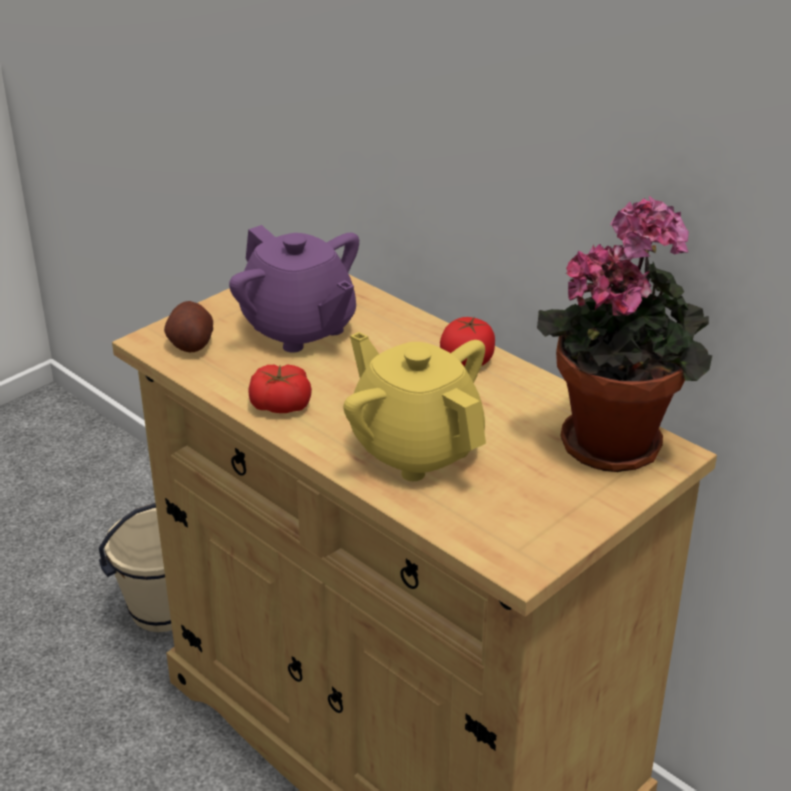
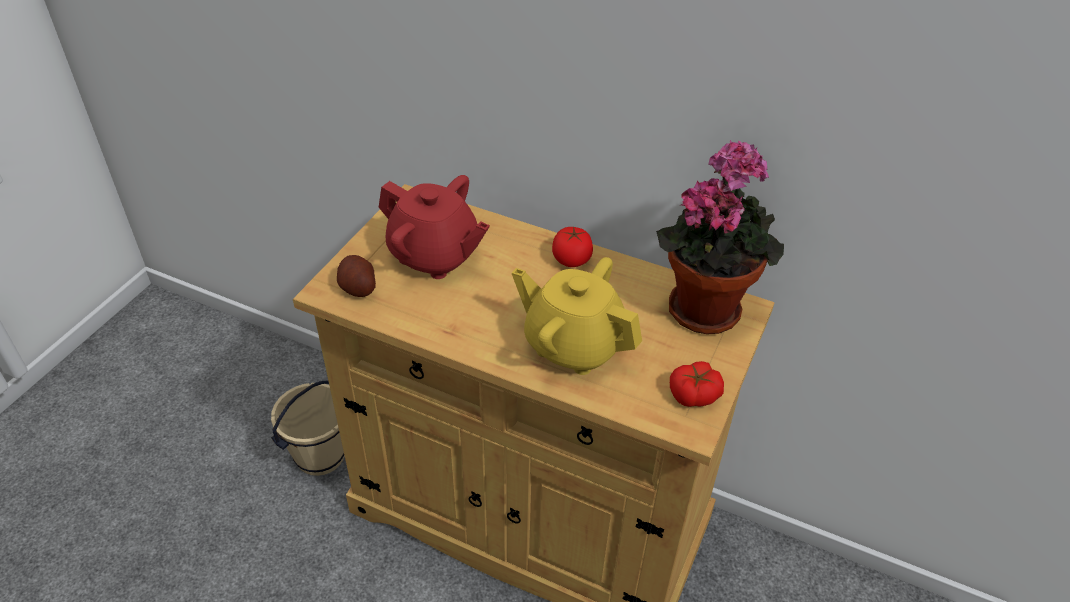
camera: 20 degrees left, 10 degrees up
purple teapot [229,225,359,353] -> red teapot [379,175,490,279]
tomato [248,364,312,413] -> tomato moved to [670,361,724,407]

